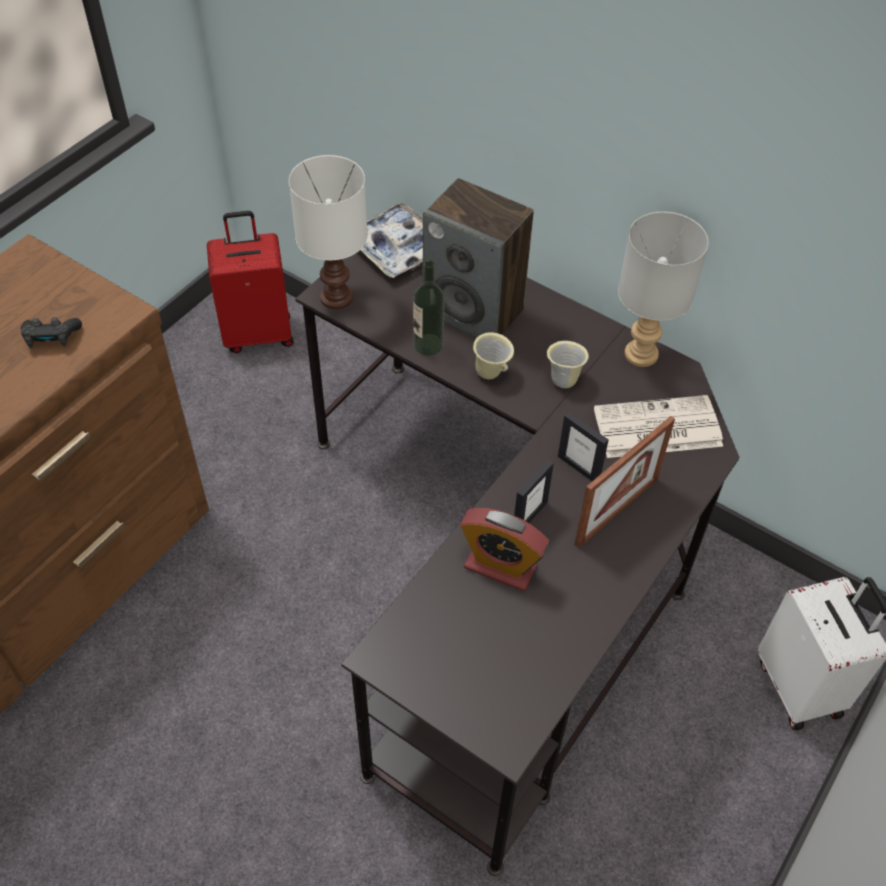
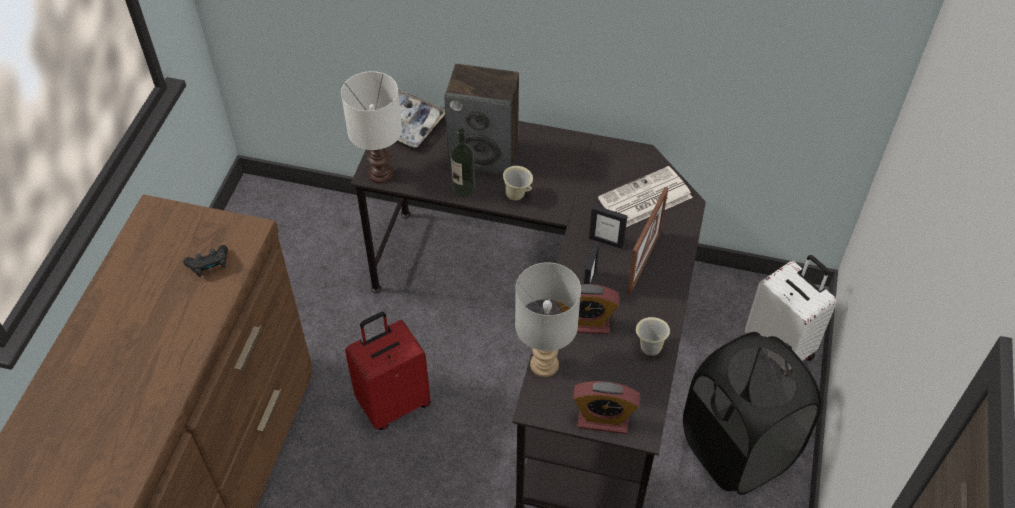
camera: 20 degrees left, 0 degrees up
red suitcase [207,211,294,353] -> red suitcase moved to [345,312,431,430]
beige mug [547,341,589,388] -> beige mug moved to [636,317,670,356]
grey table lamp [618,212,708,367] -> grey table lamp moved to [515,262,581,377]
none -> alarm clock [572,381,640,434]
none -> black laundry basket [683,332,821,495]

